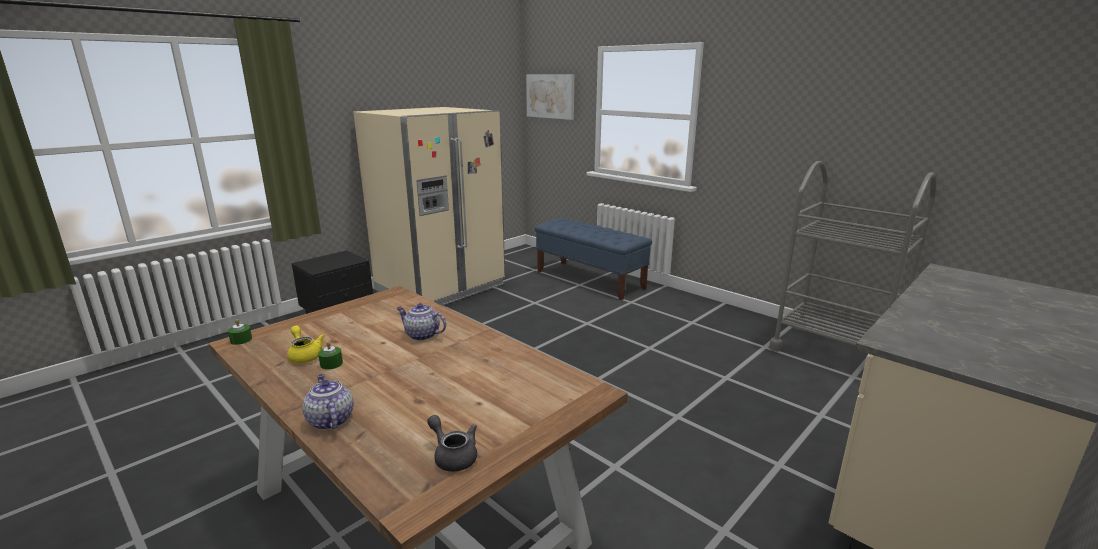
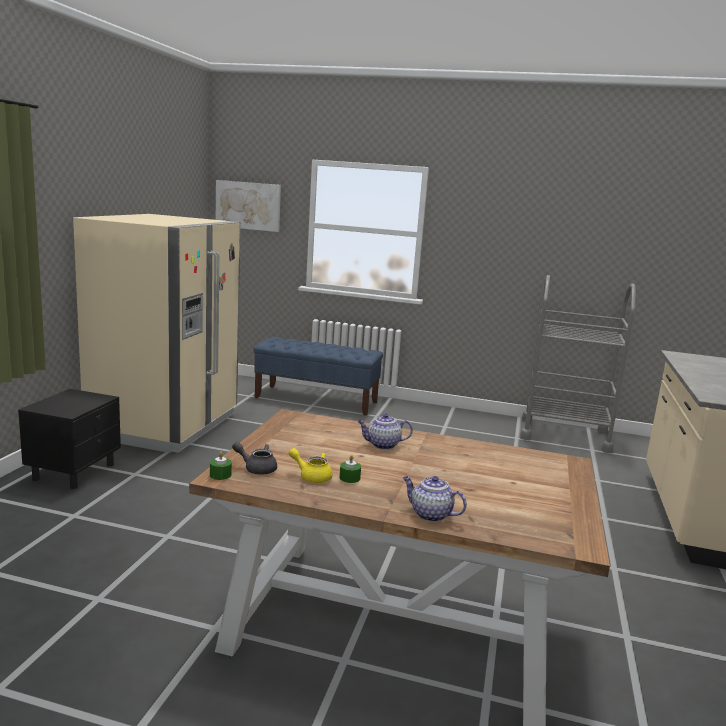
camera: 30 degrees left, 5 degrees down
grey teapot [427,415,477,472] -> grey teapot moved to [232,442,277,475]

